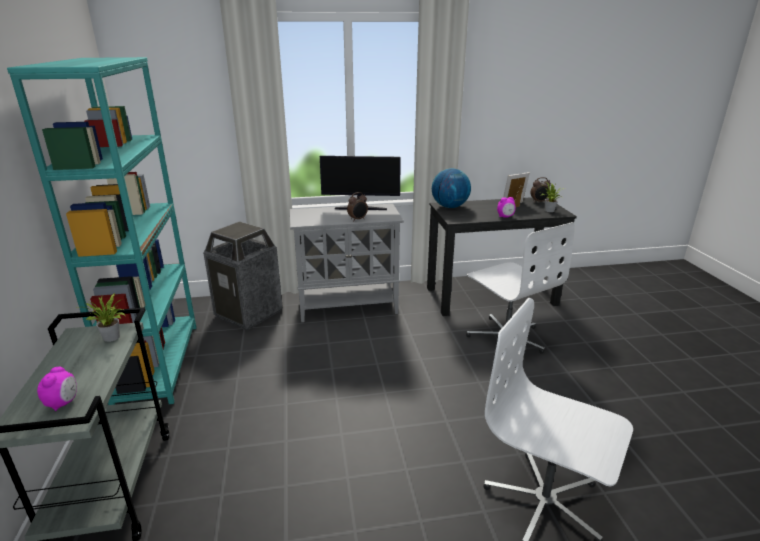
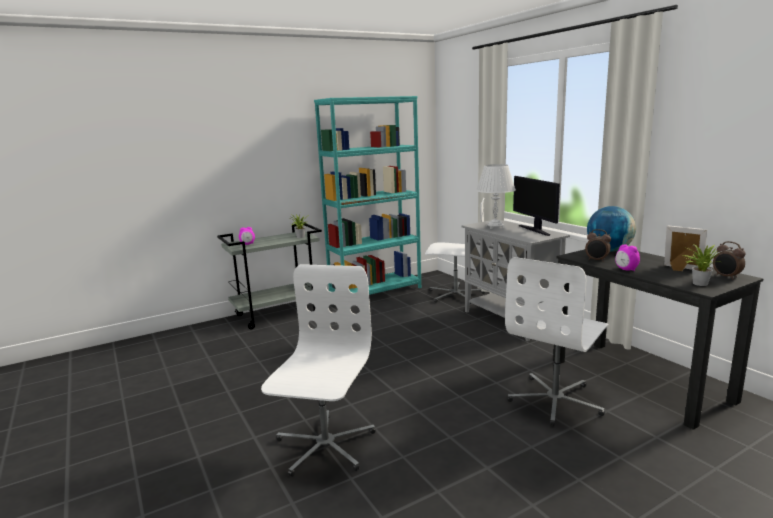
camera: 70 degrees right, 10 degrees down
trash can [203,221,283,330] -> white office chair [425,198,485,304]
alarm clock [347,192,368,220] -> alarm clock moved to [585,229,611,262]
none -> white table lamp [476,164,516,229]

